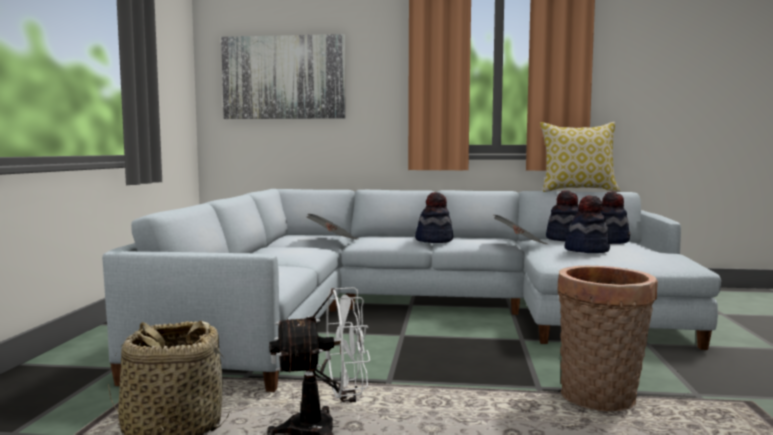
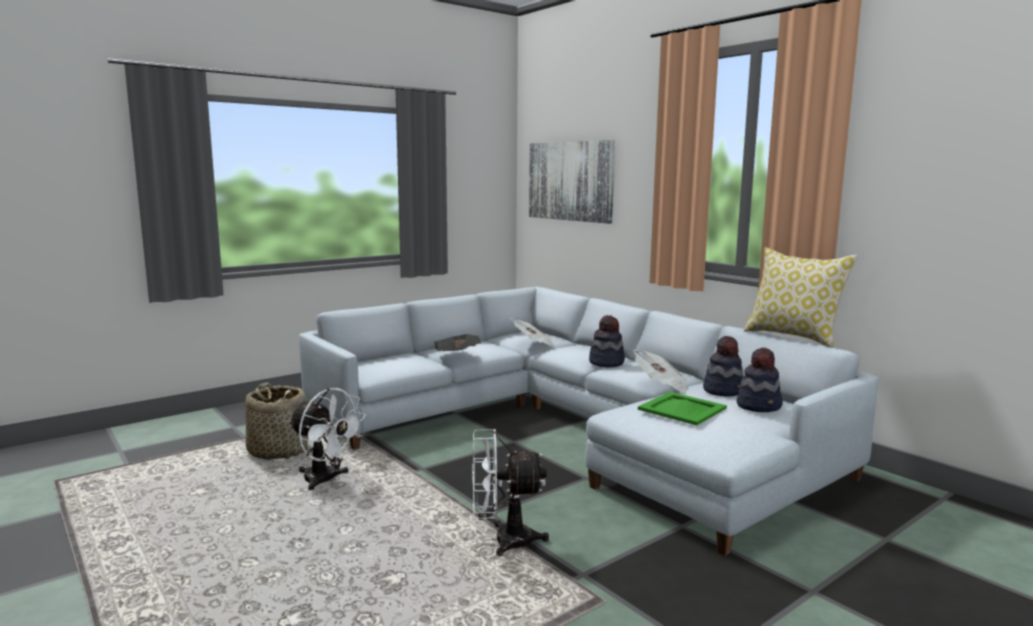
camera: 45 degrees right, 5 degrees up
basket [557,266,658,411] -> white fan [472,429,549,556]
hat [565,195,610,253] -> green tray [638,392,727,425]
none -> newspaper [434,334,481,351]

